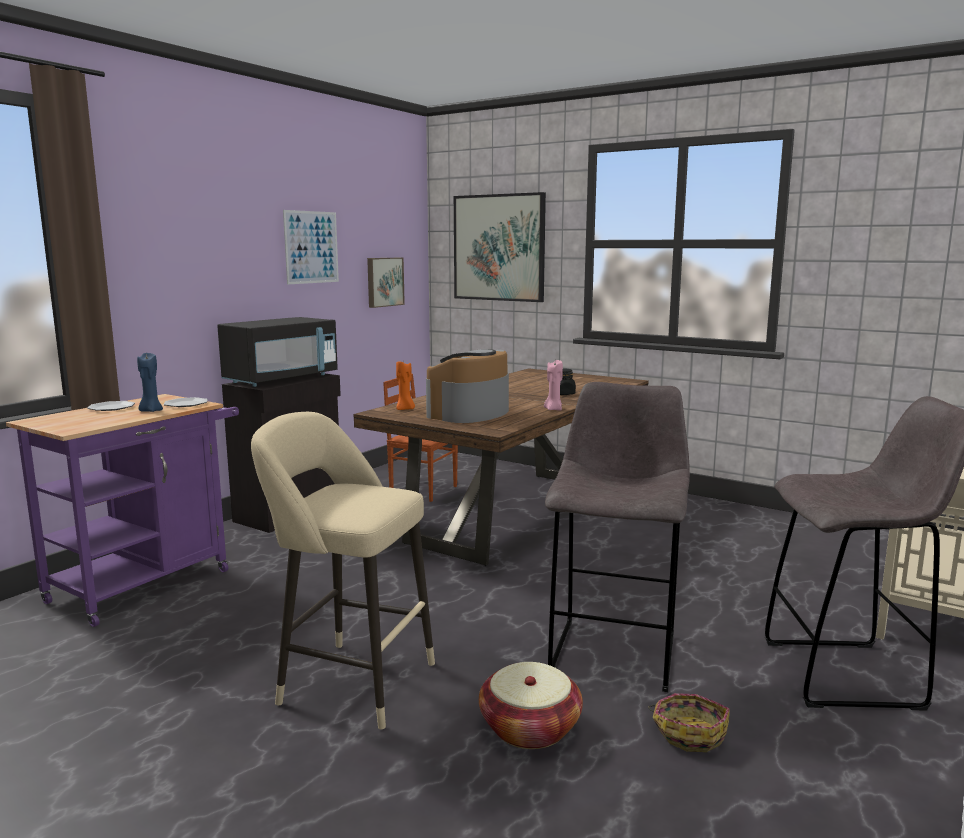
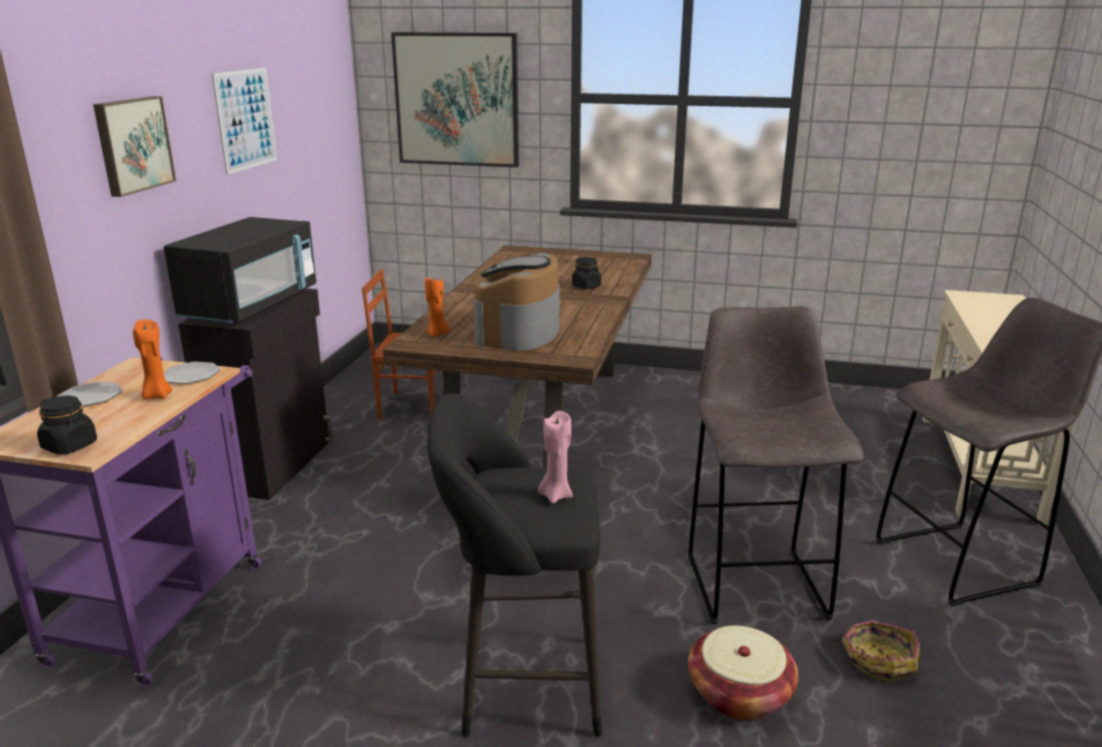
camera: 20 degrees left, 10 degrees up
blue candle [137,353,163,412] -> orange candle [133,320,172,399]
beige stool [251,412,435,729] -> black stool [427,393,602,737]
picture [367,258,405,308] -> picture moved to [93,96,176,197]
pink candle [544,360,563,411] -> pink candle moved to [538,411,573,504]
none -> black jar [37,396,97,455]

